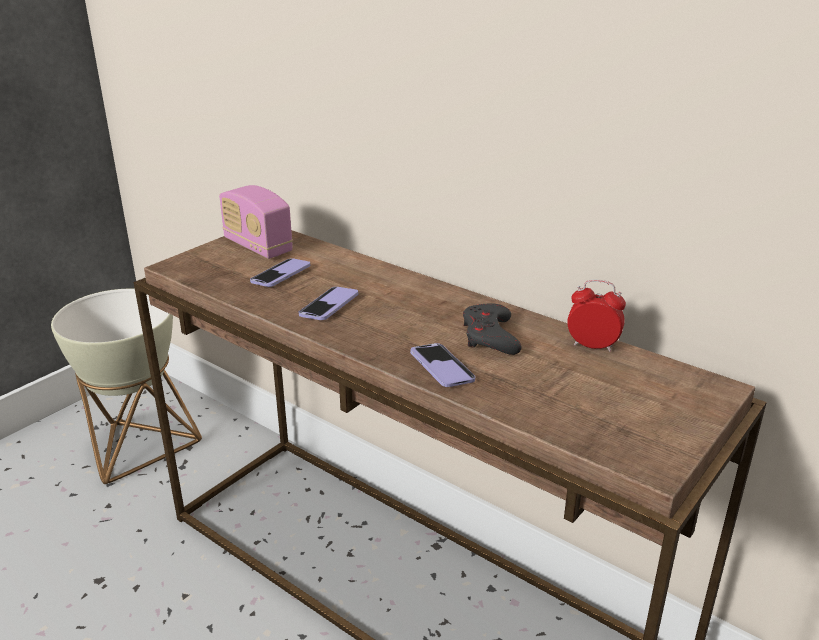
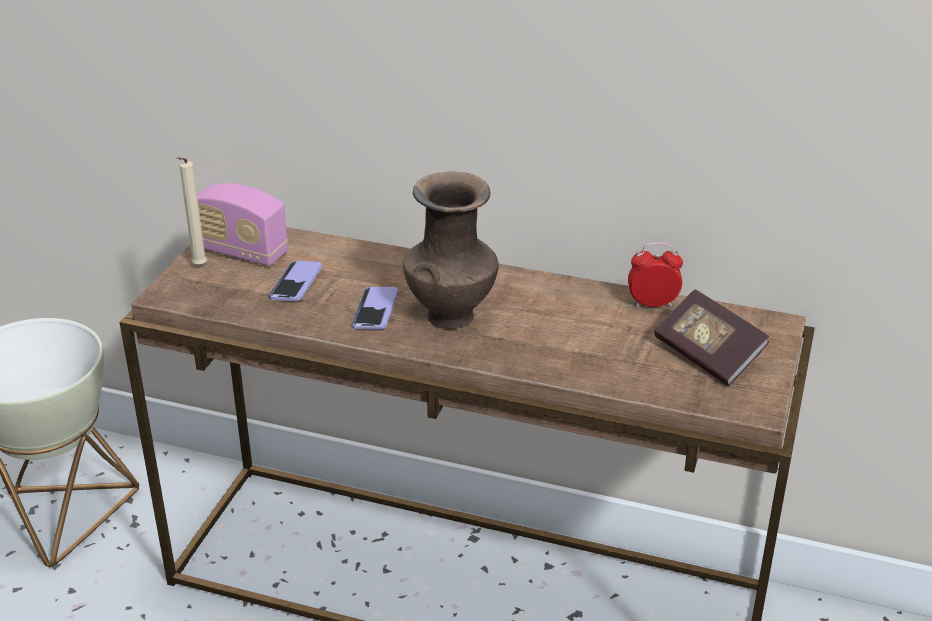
camera: 20 degrees left, 5 degrees up
phone [410,343,475,387] -> none
grey game controller [463,303,522,355] -> none
none -> beige candle [177,157,207,266]
none -> brown vase [403,171,499,329]
none -> book [654,289,769,386]

